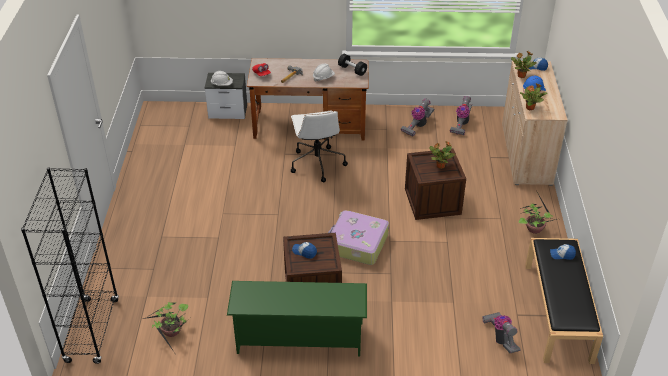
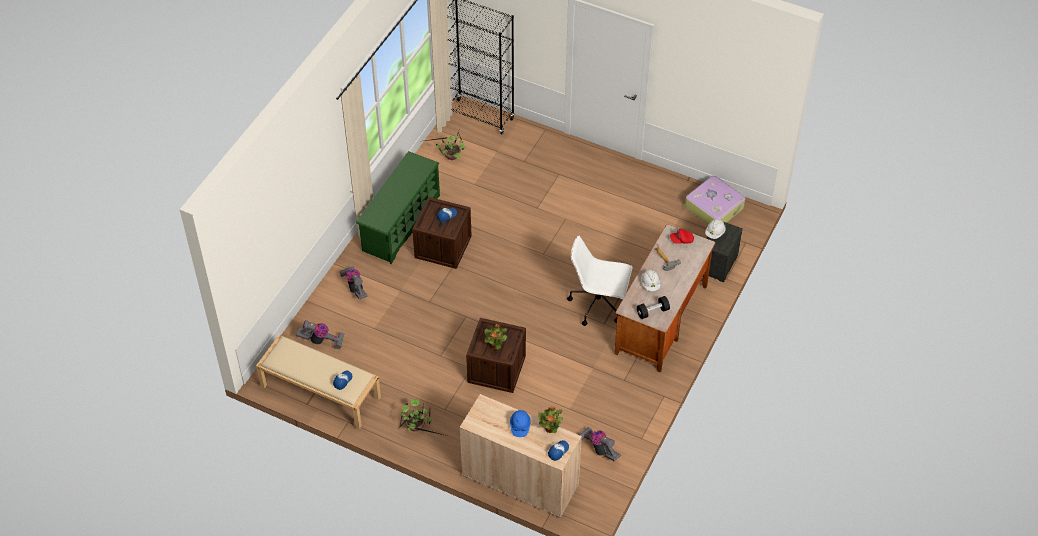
camera: 115 degrees right, 10 degrees up
suitcase [328,210,389,265] -> suitcase moved to [685,176,745,225]
vacuum cleaner [401,99,434,136] -> vacuum cleaner moved to [339,266,367,299]
potted plant [520,83,547,110] -> none
black bench [525,238,603,364] -> beige bench [256,335,381,429]

